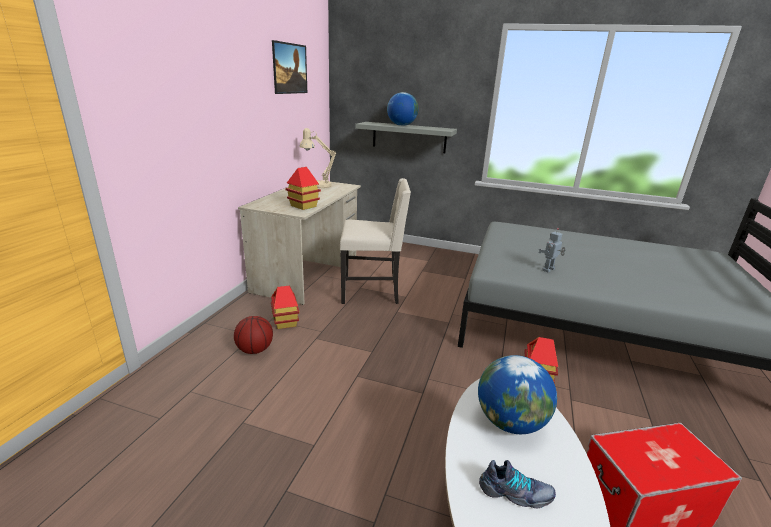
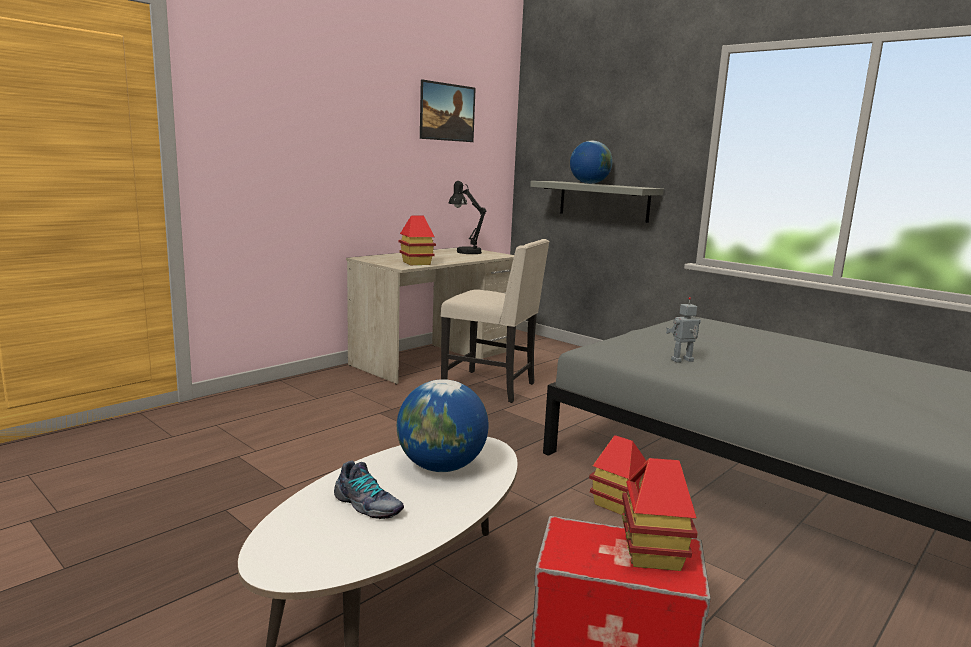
camera: 25 degrees right, 10 degrees down
basketball [234,316,273,354] -> none
toy house [271,286,300,329] -> toy house moved to [622,458,698,571]
beige table lamp [300,128,336,188] -> black table lamp [449,181,487,254]

